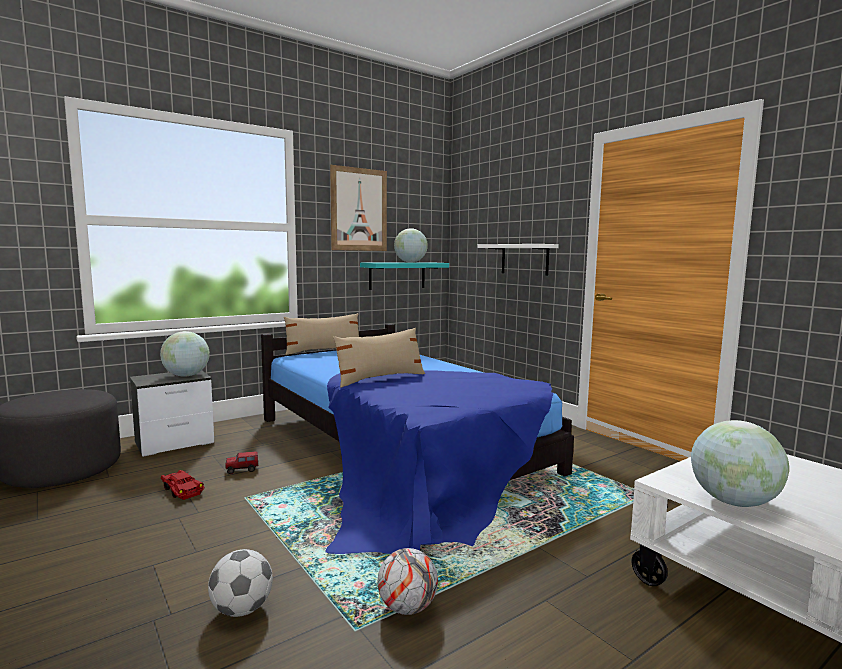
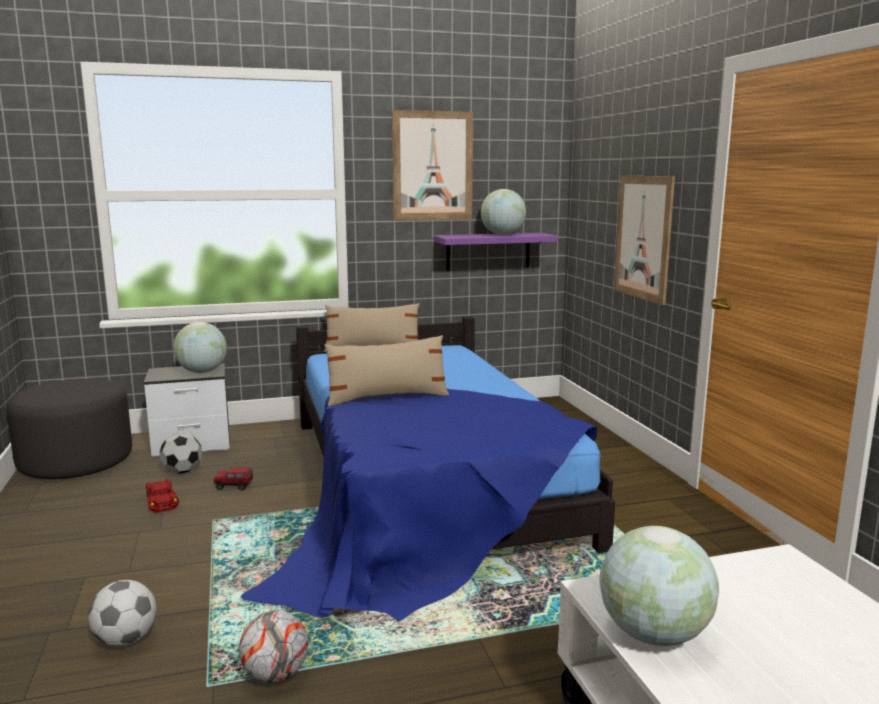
camera: 20 degrees right, 5 degrees up
turquoise shelf [360,262,449,290] -> purple shelf [434,233,558,271]
white shelf [477,244,559,276] -> picture [614,176,675,305]
none -> football [159,433,202,474]

